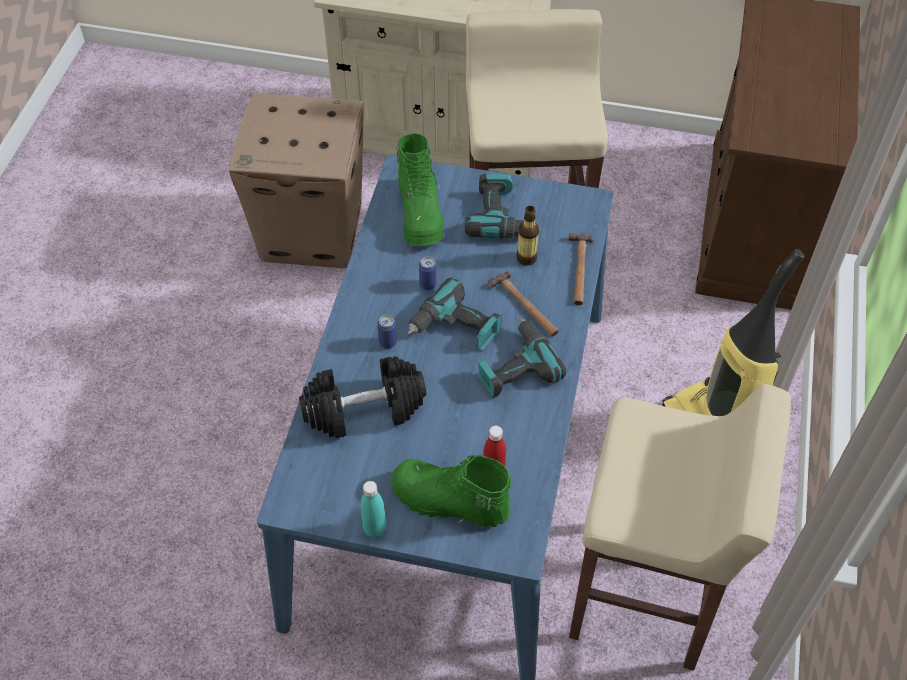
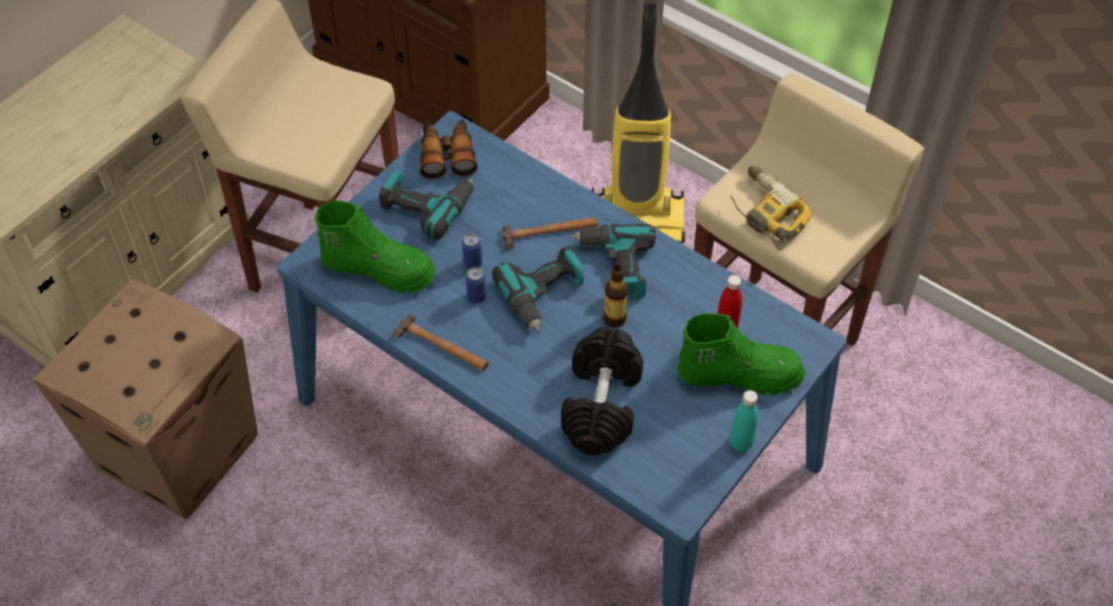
camera: 65 degrees left, 0 degrees up
can [377,315,397,349] -> can moved to [462,234,482,269]
green boot [392,455,511,527] -> green boot turned 135 degrees counterclockwise [678,313,805,396]
bottle [517,206,539,266] -> bottle moved to [603,264,628,327]
hammer [569,233,594,305] -> hammer moved to [393,314,488,371]
none -> binoculars [420,119,477,179]
none -> power drill [730,166,812,250]

